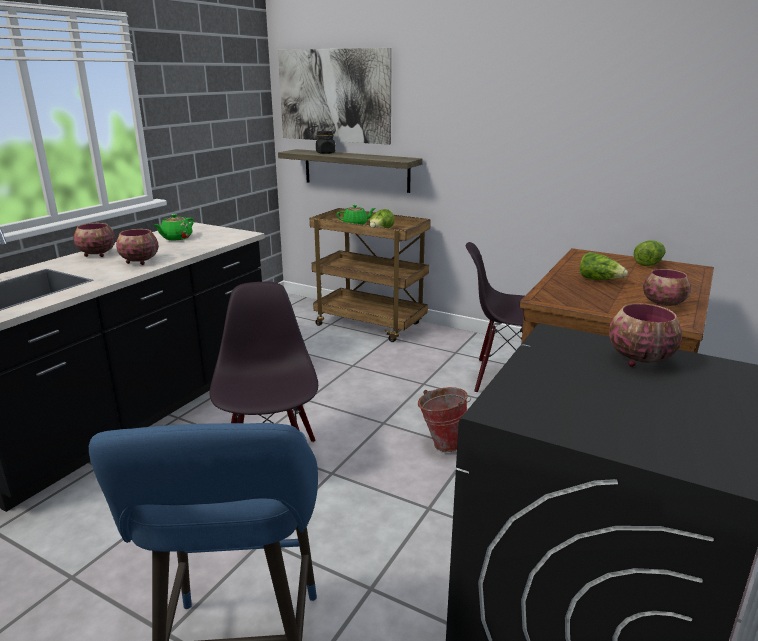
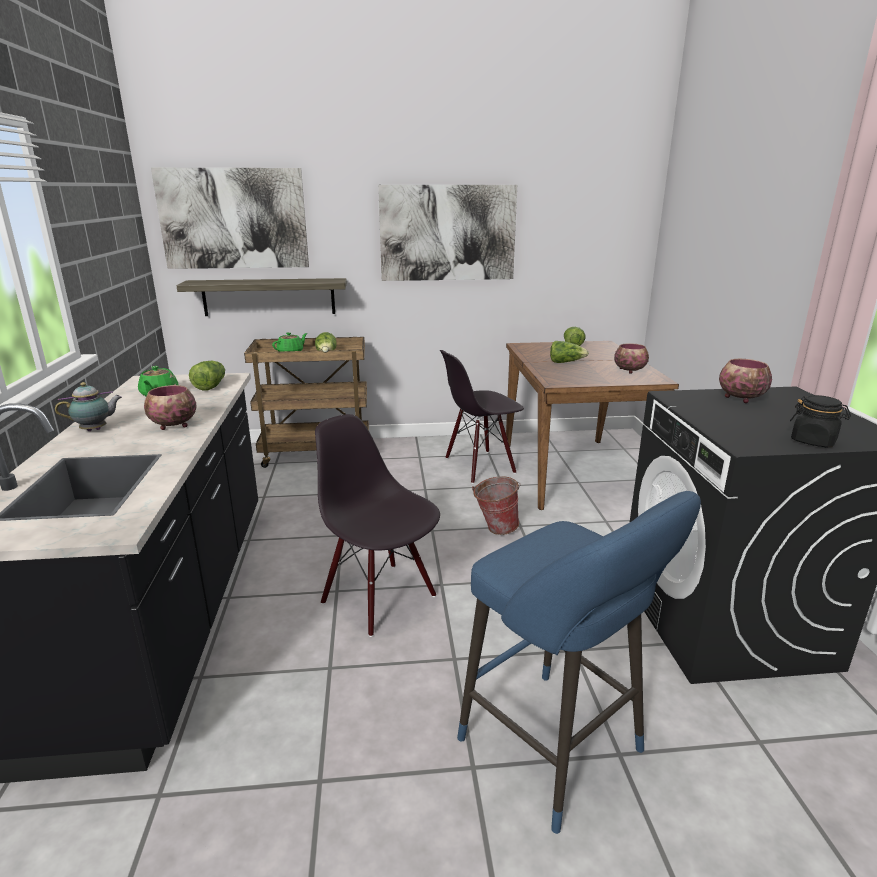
camera: 35 degrees left, 0 degrees up
bowl [73,223,115,257] -> teapot [55,382,122,431]
black jar [316,131,336,154] -> black jar moved to [790,395,851,447]
none -> lettuce [189,361,225,391]
none -> picture [378,185,517,281]

